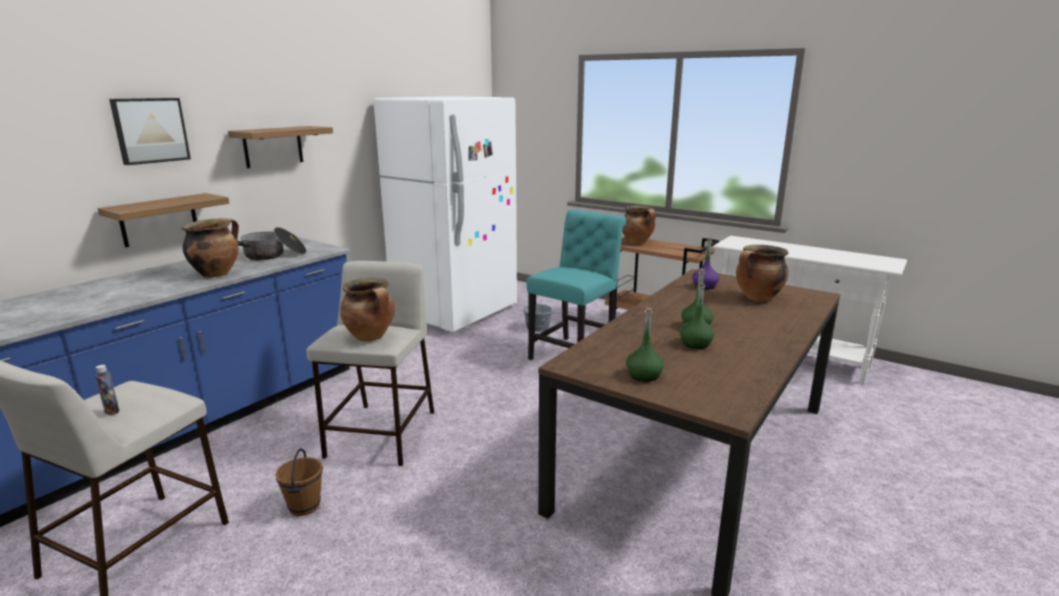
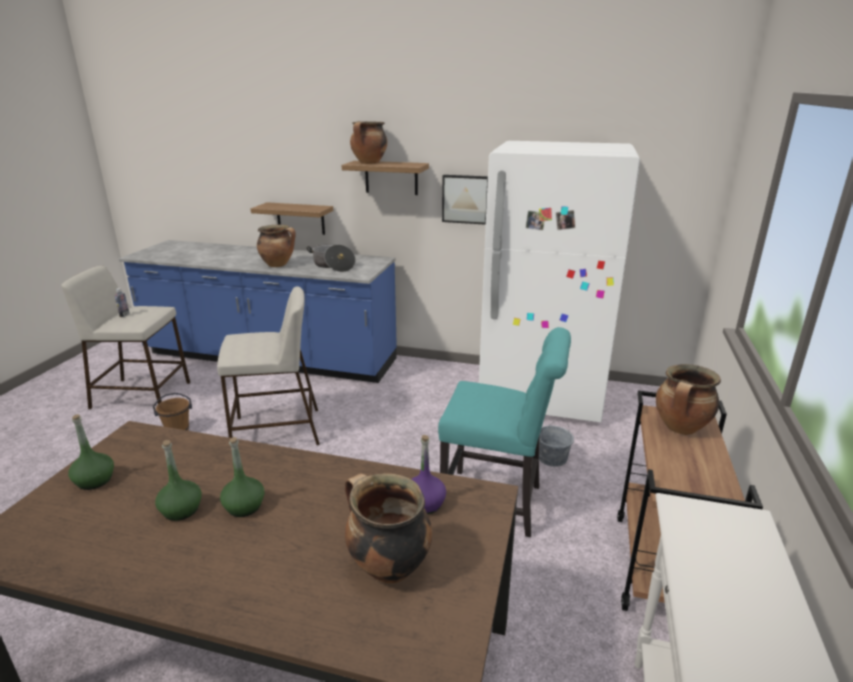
camera: 70 degrees right, 5 degrees up
picture [109,98,191,165] -> picture moved to [442,175,488,225]
cooking pot [340,278,395,341] -> cooking pot moved to [350,121,387,164]

